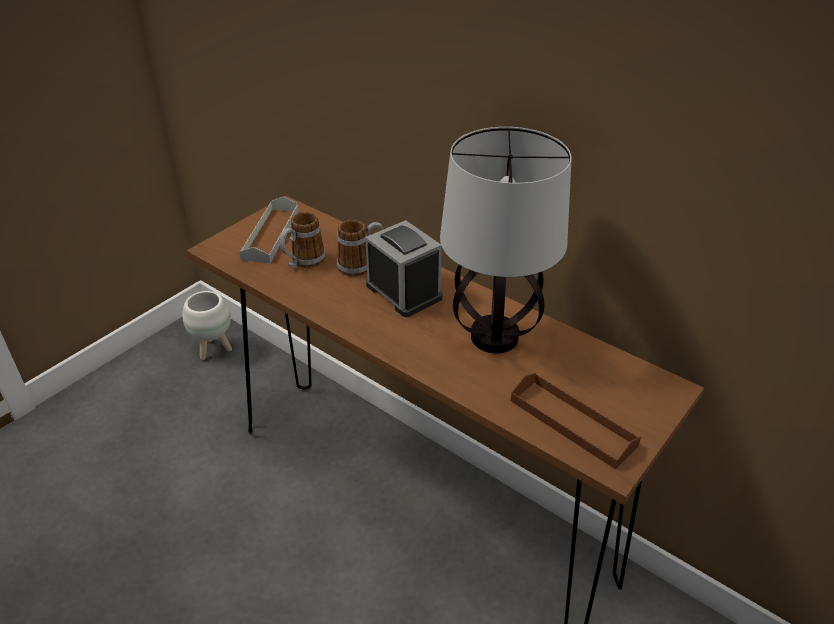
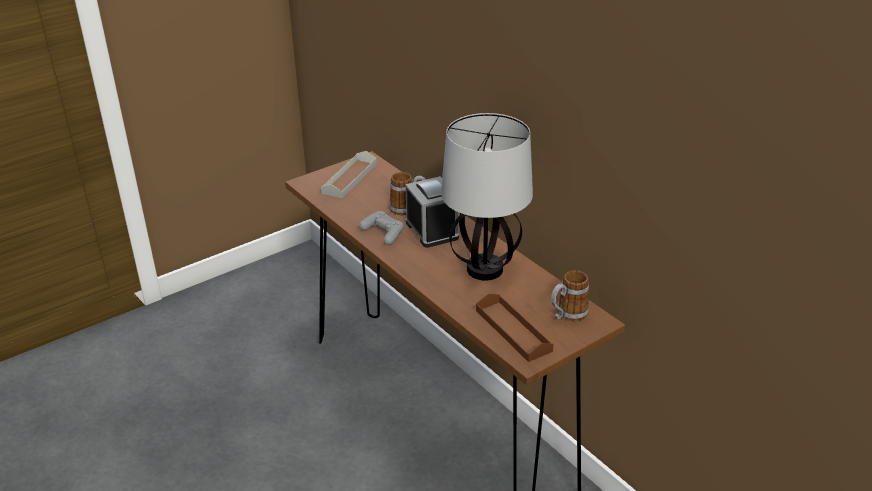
camera: 15 degrees right, 5 degrees down
white planter [182,291,232,360] -> none
mug [280,212,325,268] -> mug moved to [551,270,589,321]
none -> grey game controller [359,211,404,245]

